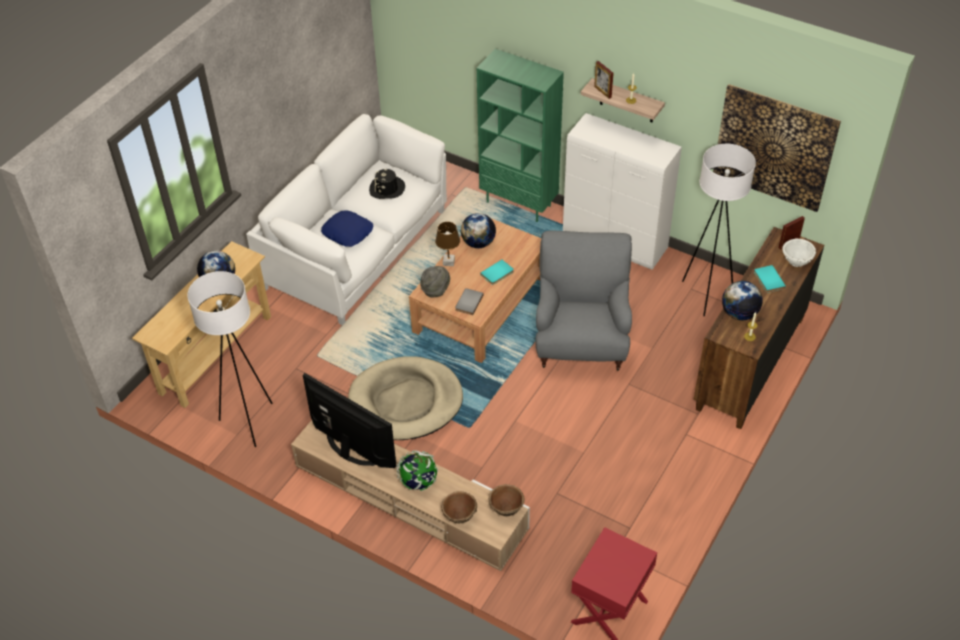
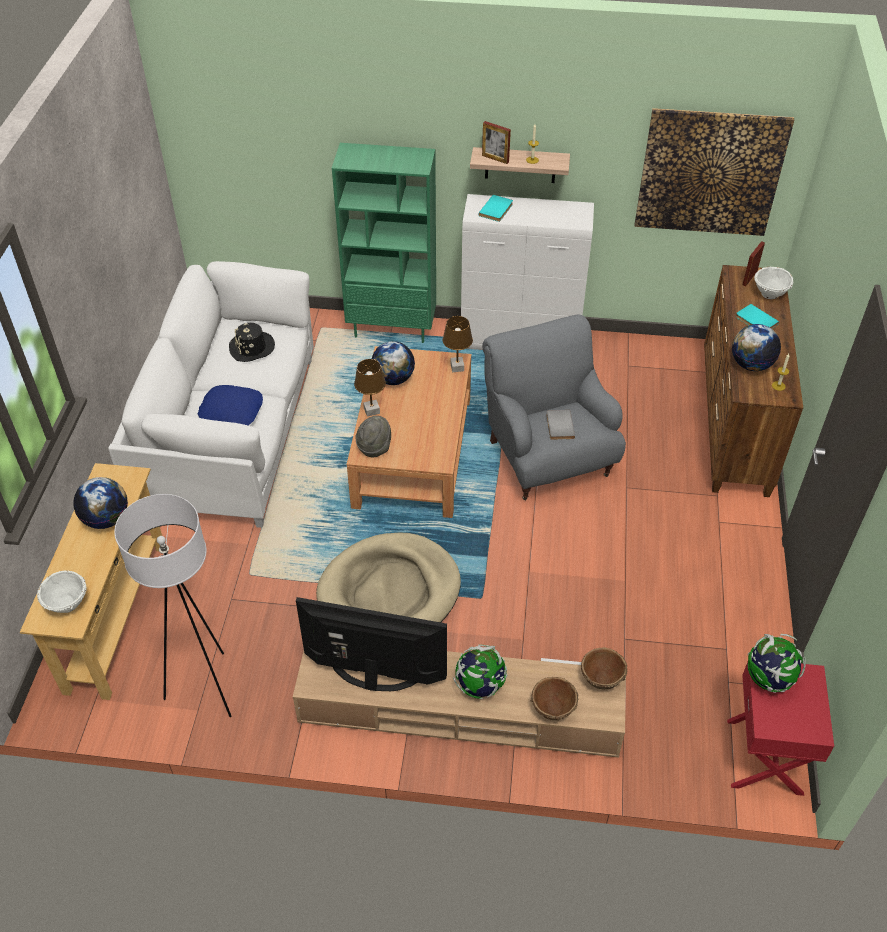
camera: 25 degrees left, 0 degrees up
grey book [455,288,484,315] -> grey book moved to [546,410,575,440]
turquoise book [480,260,514,285] -> turquoise book moved to [479,195,513,222]
white floor lamp [682,144,756,316] -> none
none -> white bowl [37,570,87,613]
none -> brown table lamp [442,316,473,372]
none -> globe [747,634,806,693]

